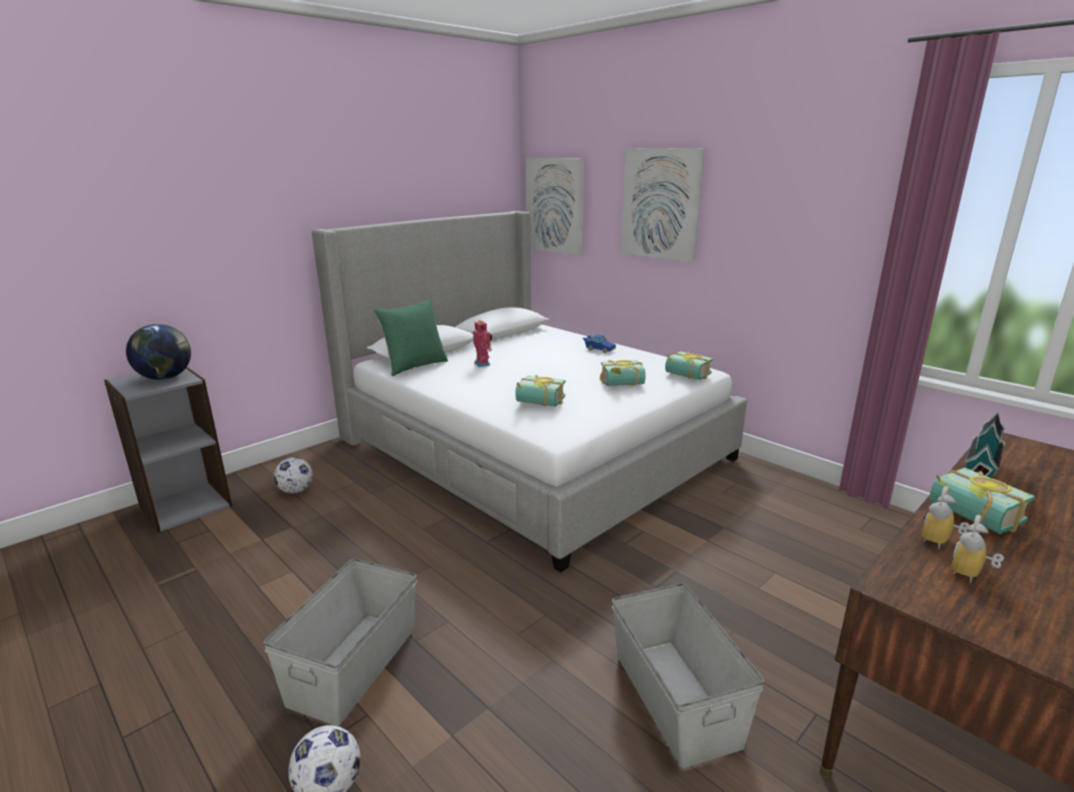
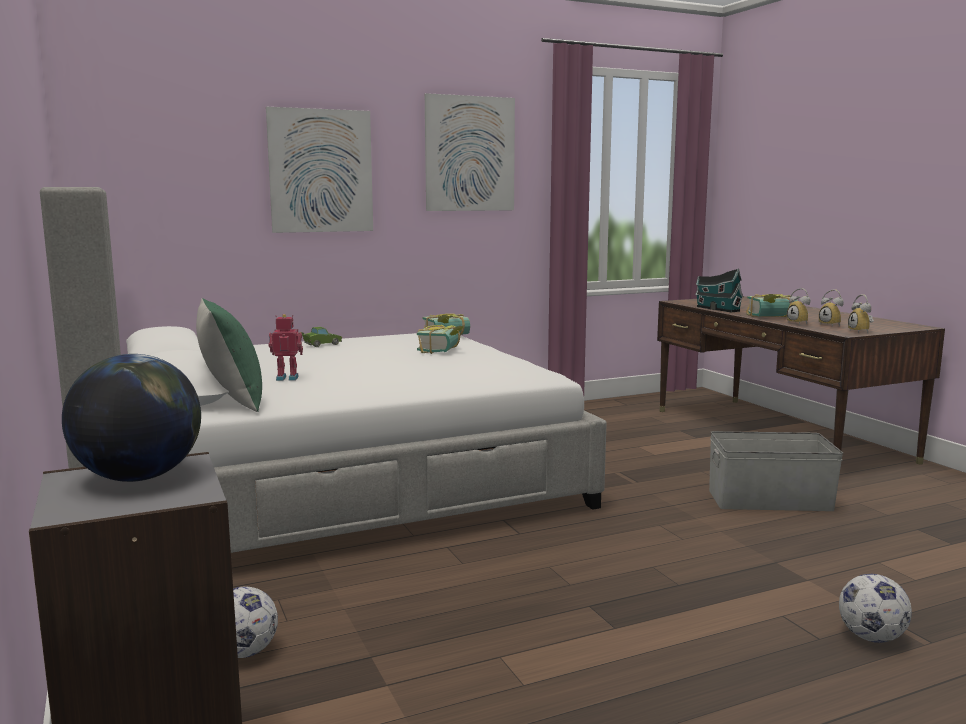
camera: 70 degrees left, 10 degrees down
grey storage box [263,558,417,726] -> none
book [515,375,565,406] -> none
picture [526,158,584,256] -> picture moved to [425,93,515,211]
blue toy car [582,334,616,353] -> green toy car [299,327,342,347]
none -> alarm clock [848,294,874,334]

